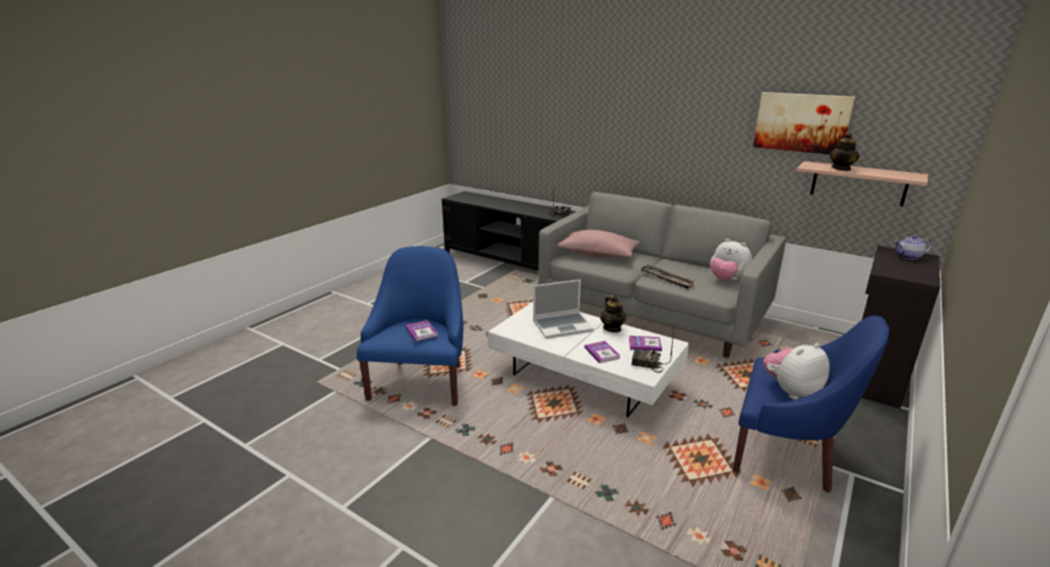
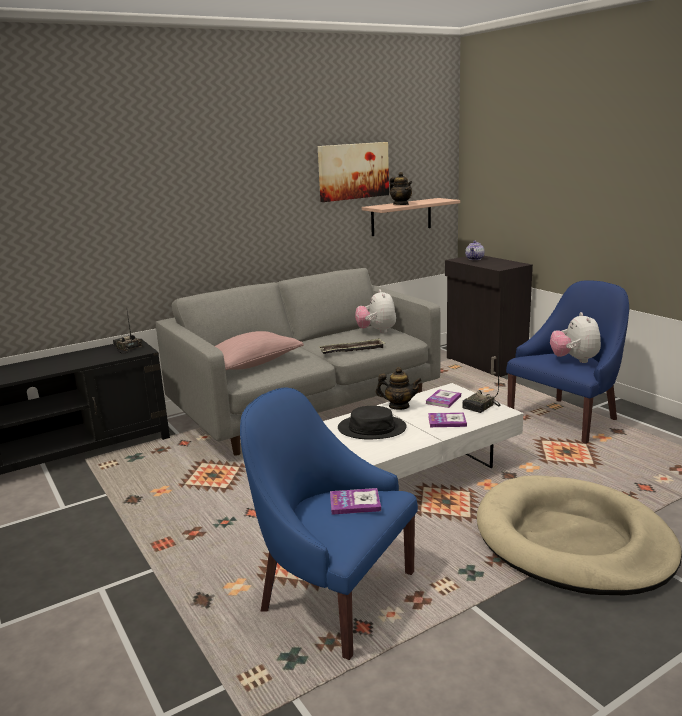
camera: 65 degrees left, 5 degrees down
laptop [533,279,594,338] -> black hat [338,406,407,440]
plush toy [710,239,752,280] -> plush toy turned 105 degrees clockwise [355,289,396,333]
none -> beige dog bed [477,476,682,595]

